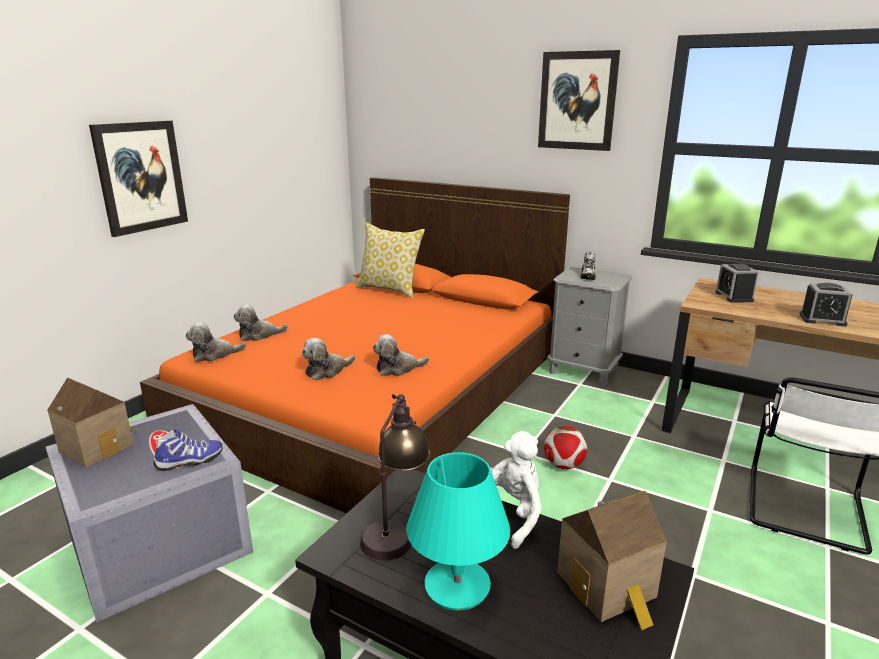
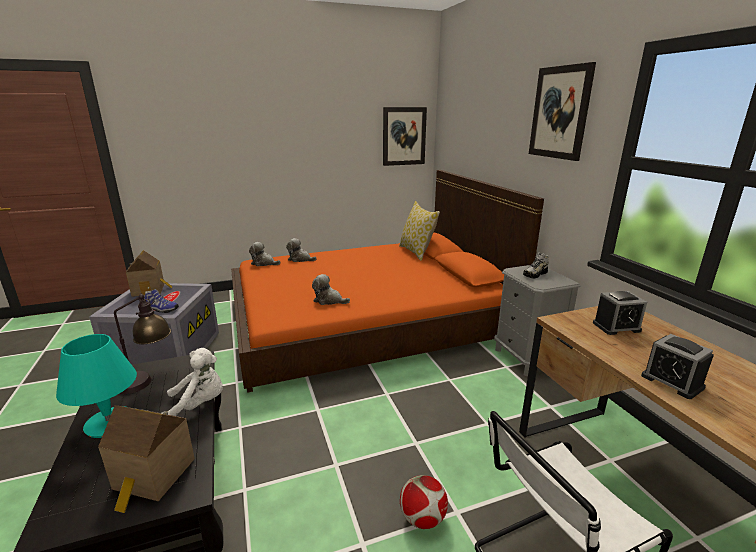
camera: 40 degrees right, 0 degrees up
picture [89,120,188,237] -> picture moved to [383,107,427,166]
plush toy [302,338,355,380] -> none
football [544,426,587,469] -> football moved to [400,475,448,529]
alarm clock [715,264,759,303] -> alarm clock turned 135 degrees counterclockwise [593,291,647,335]

